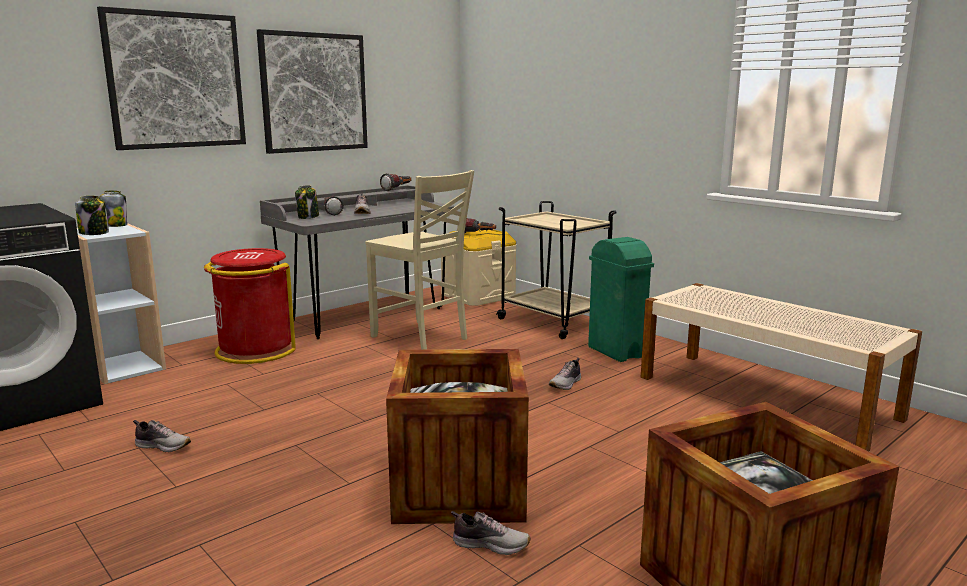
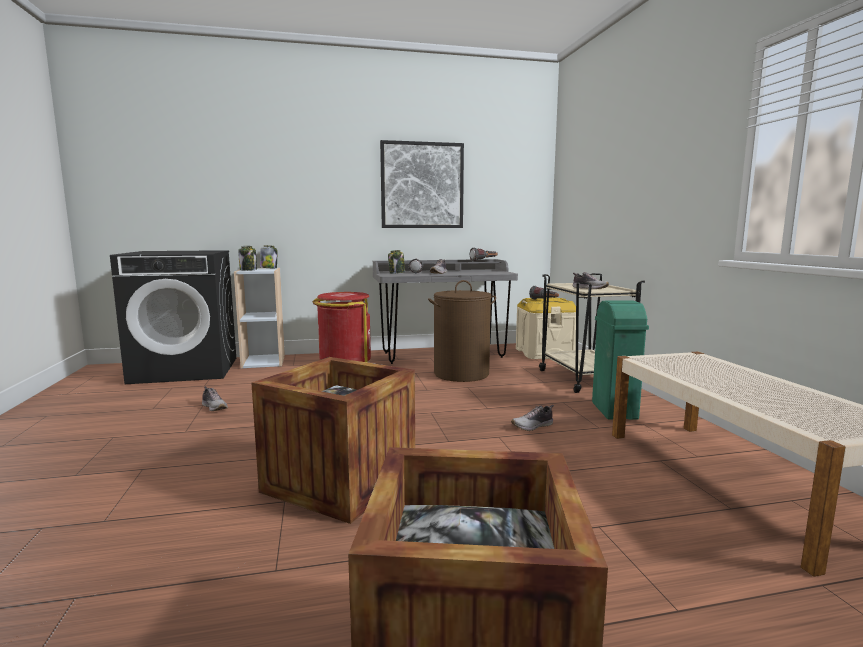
camera: 30 degrees right, 5 degrees down
picture [97,6,246,150] -> none
beige chair [365,170,474,350] -> brown laundry basket [428,280,496,382]
shoe [451,511,530,555] -> shoe moved to [573,272,609,289]

